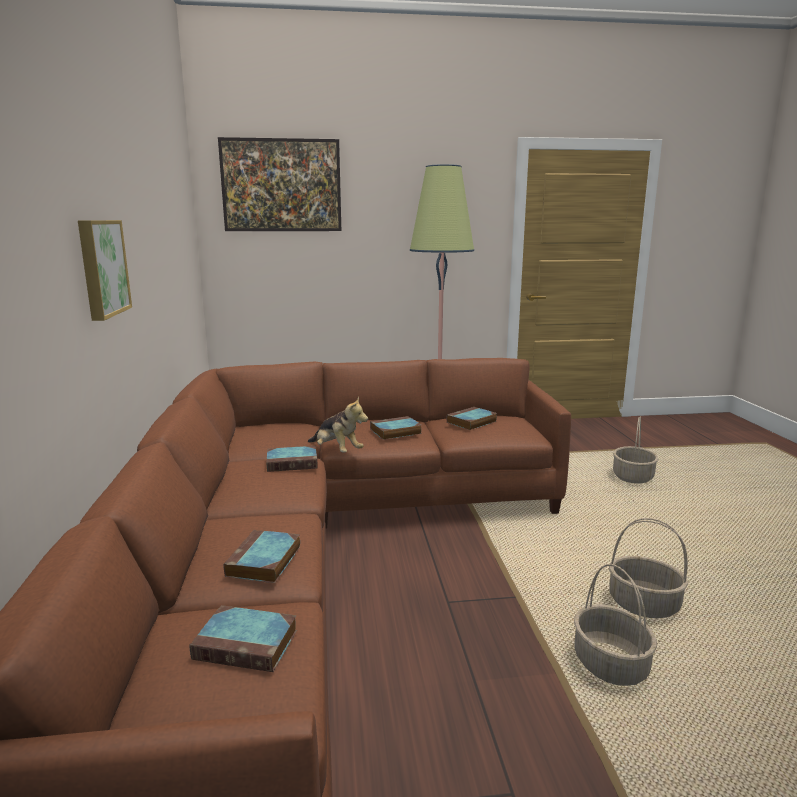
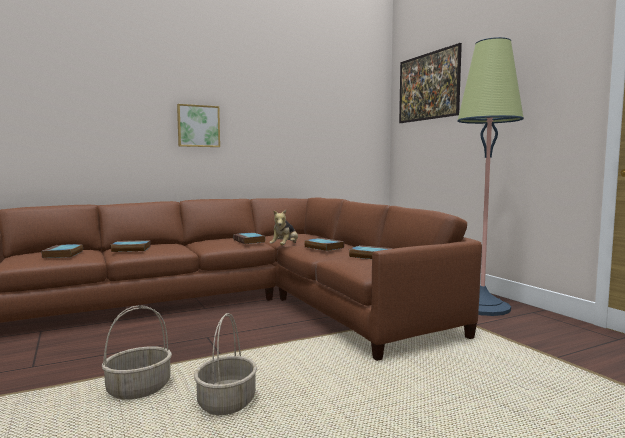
camera: 70 degrees right, 10 degrees down
basket [613,416,658,484] -> none

